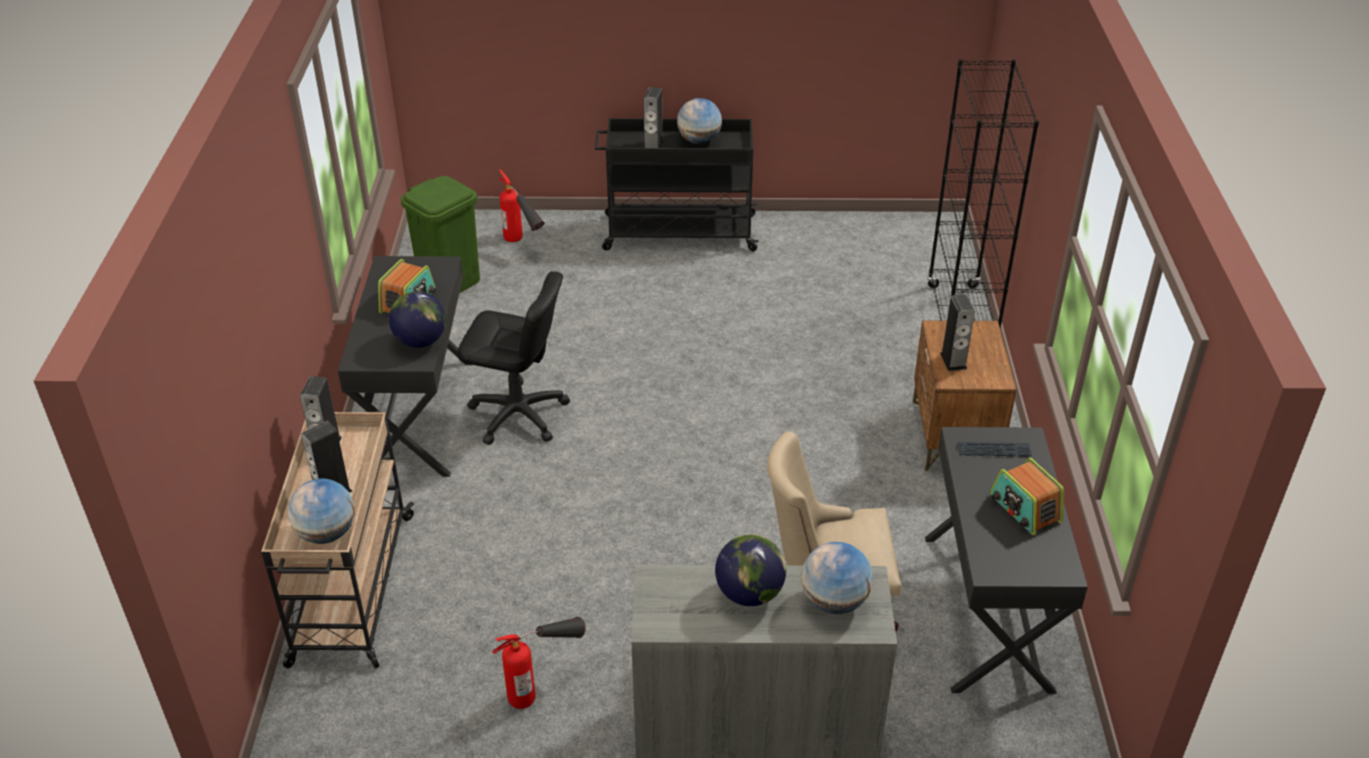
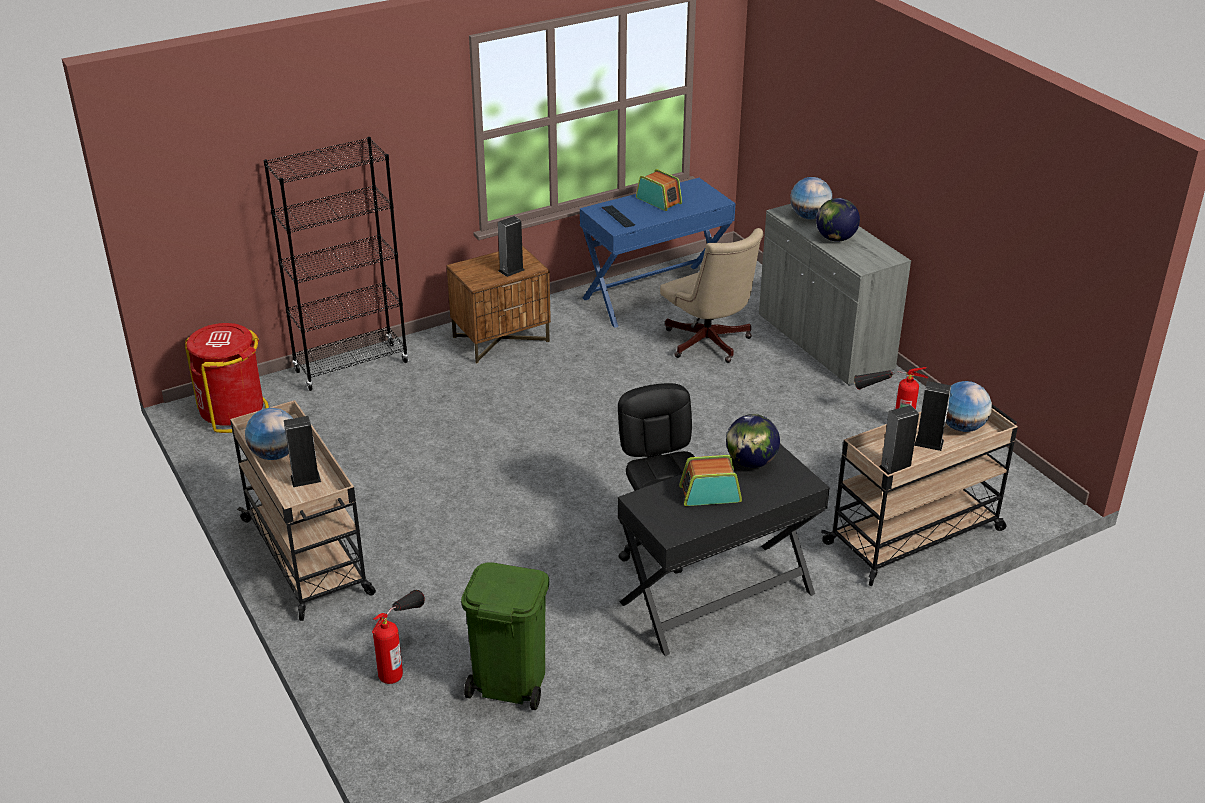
camera: 120 degrees left, 5 degrees down
black cart [595,118,759,251] -> beige cart [230,400,376,621]
black desk [925,427,1088,694] -> blue desk [580,178,736,328]
radio [990,458,1064,535] -> radio turned 75 degrees counterclockwise [636,169,682,211]
none -> red trash can [185,323,269,433]

